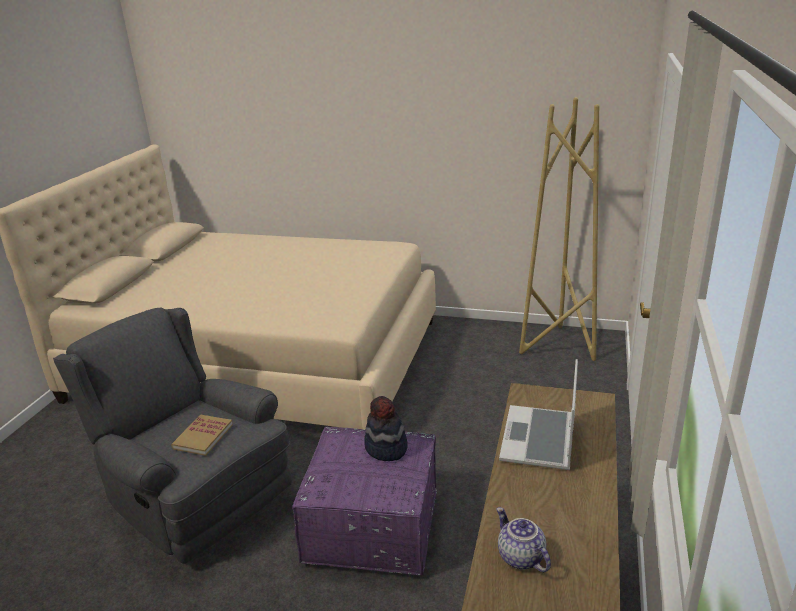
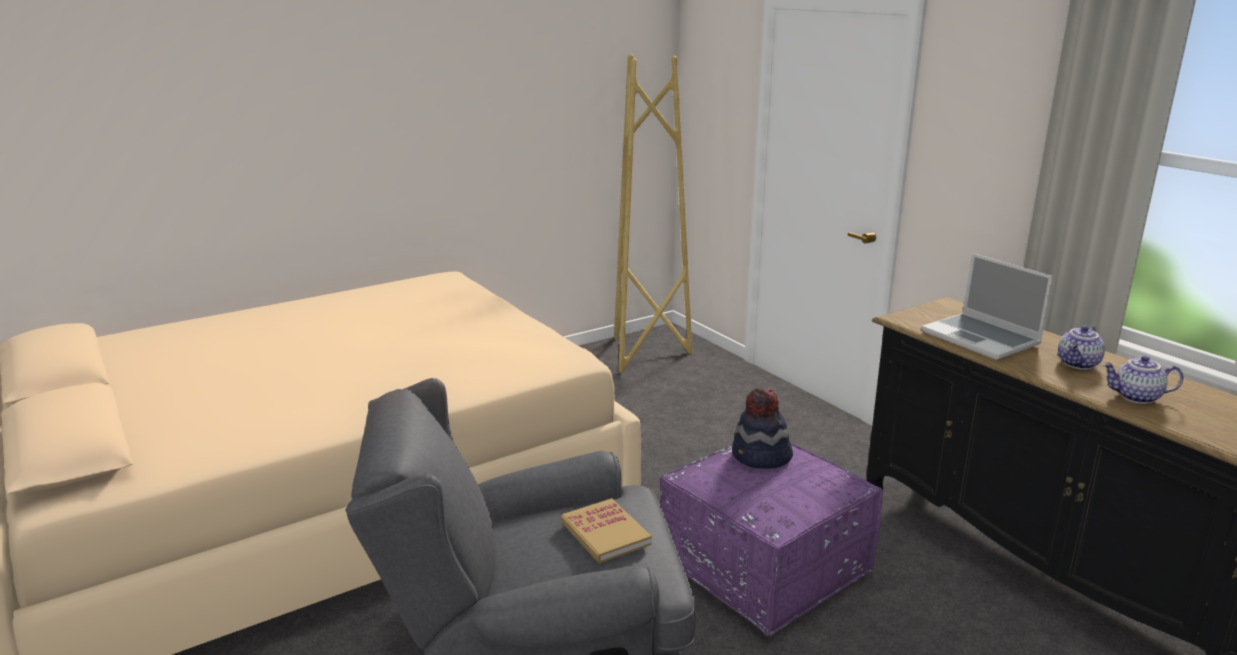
camera: 50 degrees left, 5 degrees down
none -> teapot [1058,326,1105,370]

